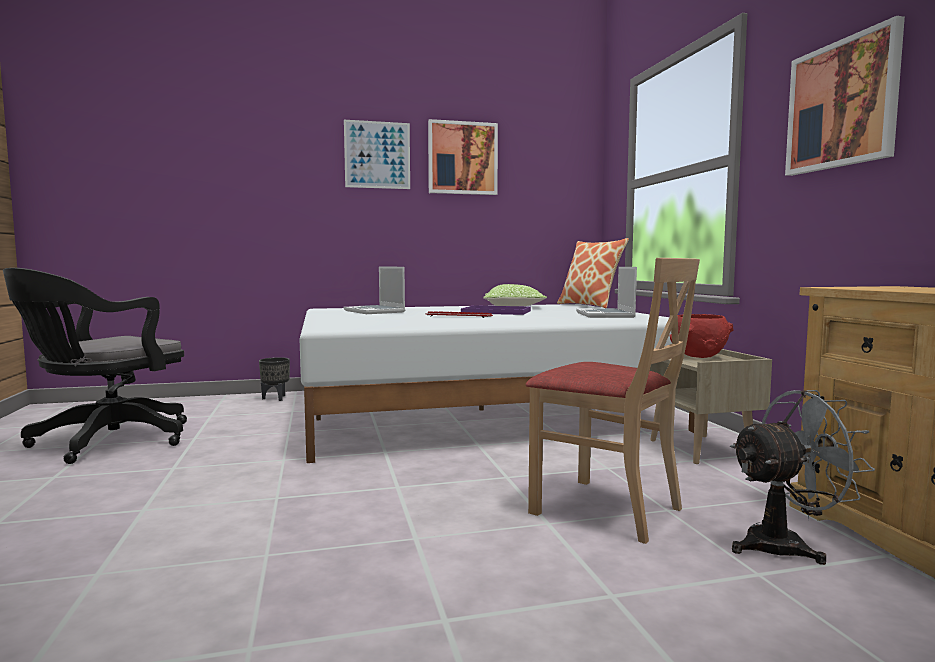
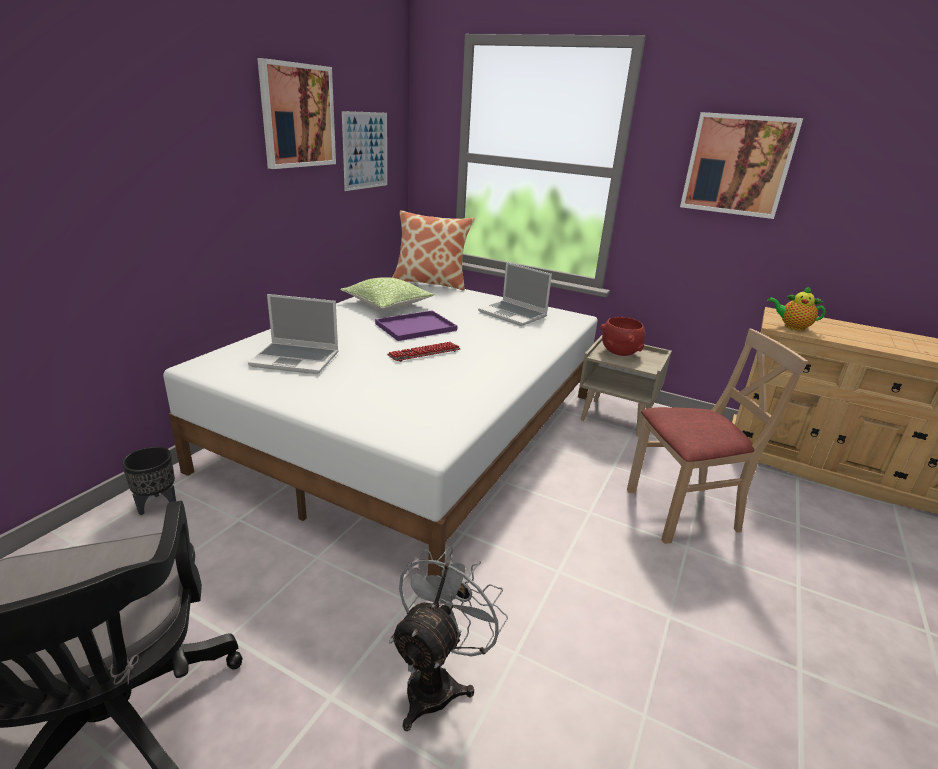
camera: 50 degrees left, 20 degrees up
picture [344,120,410,189] -> picture moved to [342,111,387,191]
grey fan [730,390,875,565] -> grey fan moved to [389,547,508,731]
none -> teapot [767,286,826,331]

